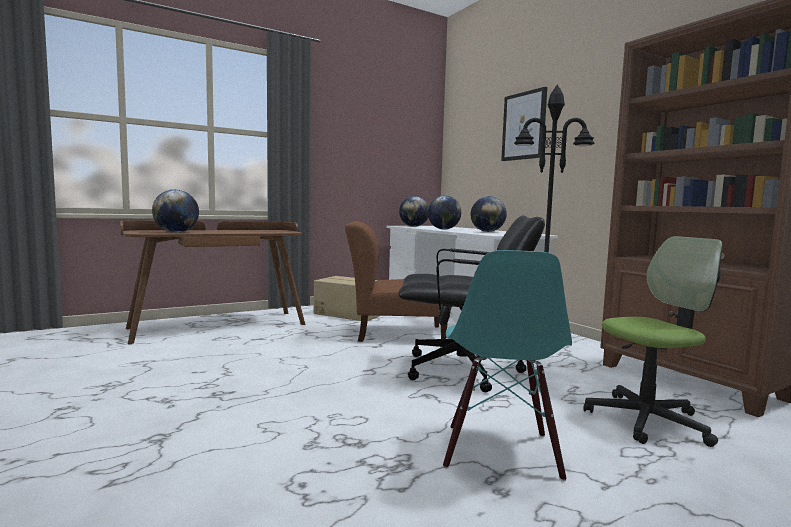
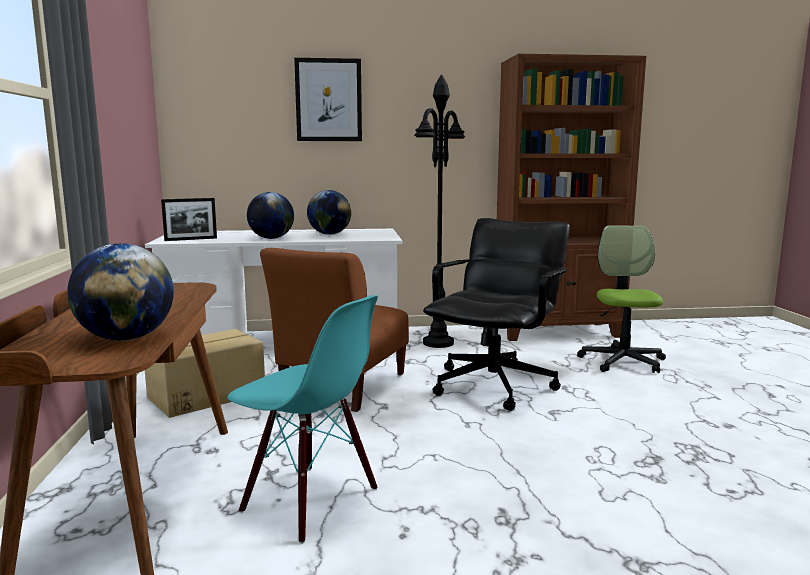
camera: 65 degrees left, 5 degrees up
globe [399,196,429,227] -> picture frame [161,198,217,241]
turquoise chair [443,250,572,481] -> turquoise chair moved to [227,295,378,544]

